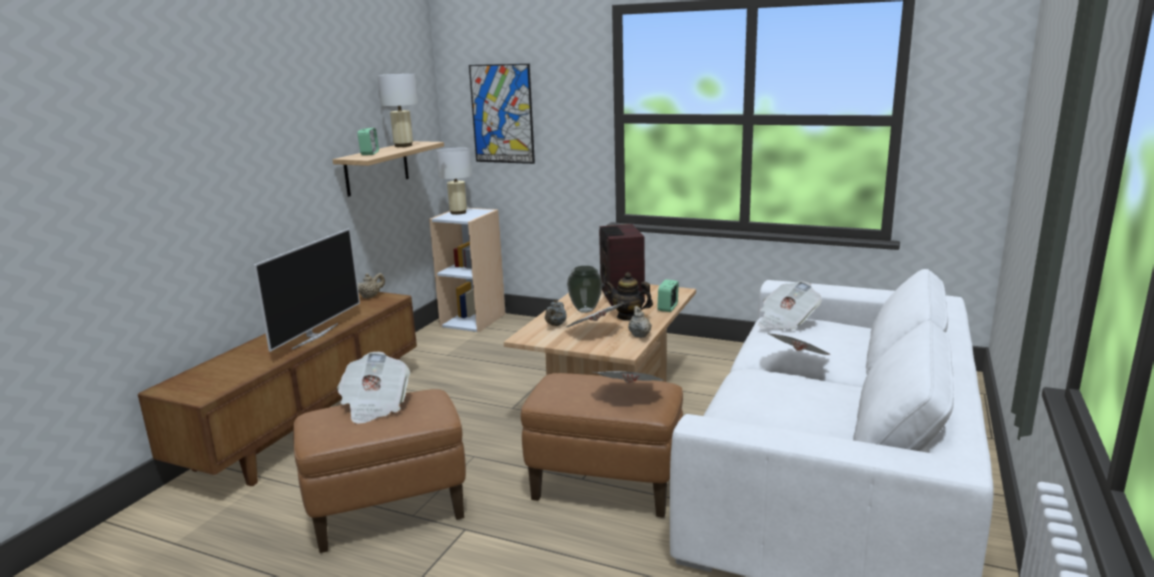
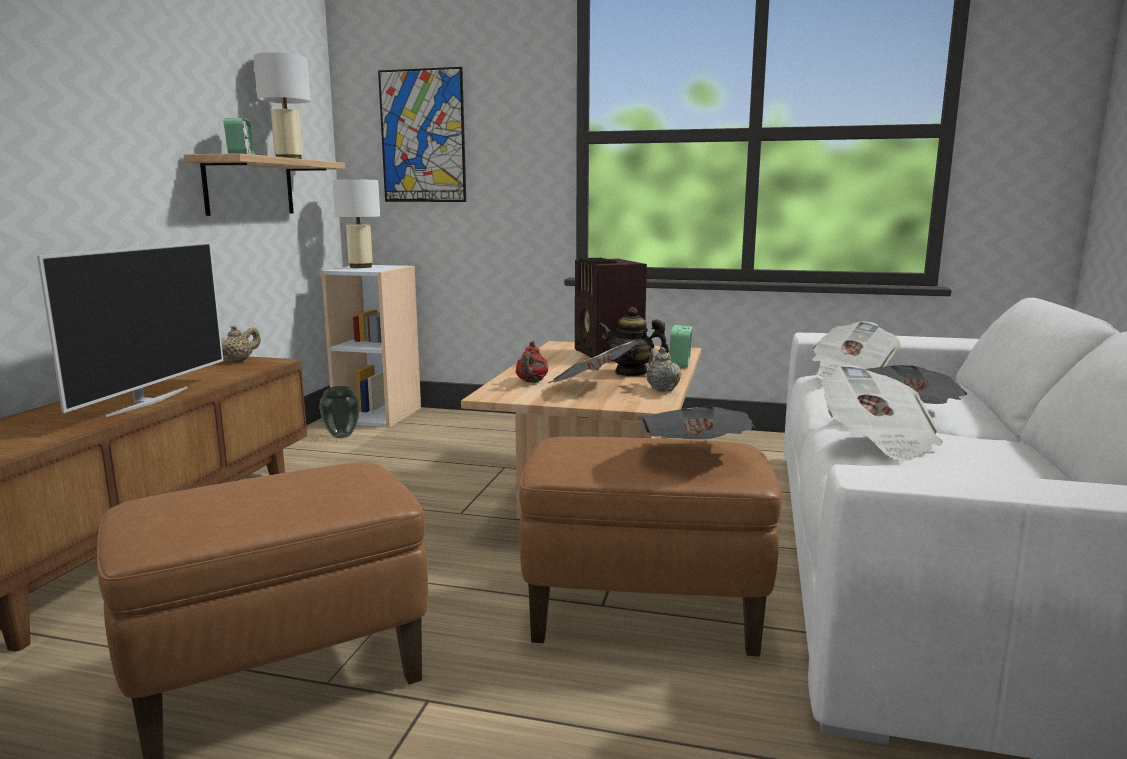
camera: 10 degrees left, 5 degrees down
newspaper [337,352,410,424] -> newspaper moved to [821,365,944,462]
grey teapot [545,298,567,326] -> red teapot [515,341,548,383]
vase [567,266,603,313] -> vase moved to [319,386,360,438]

